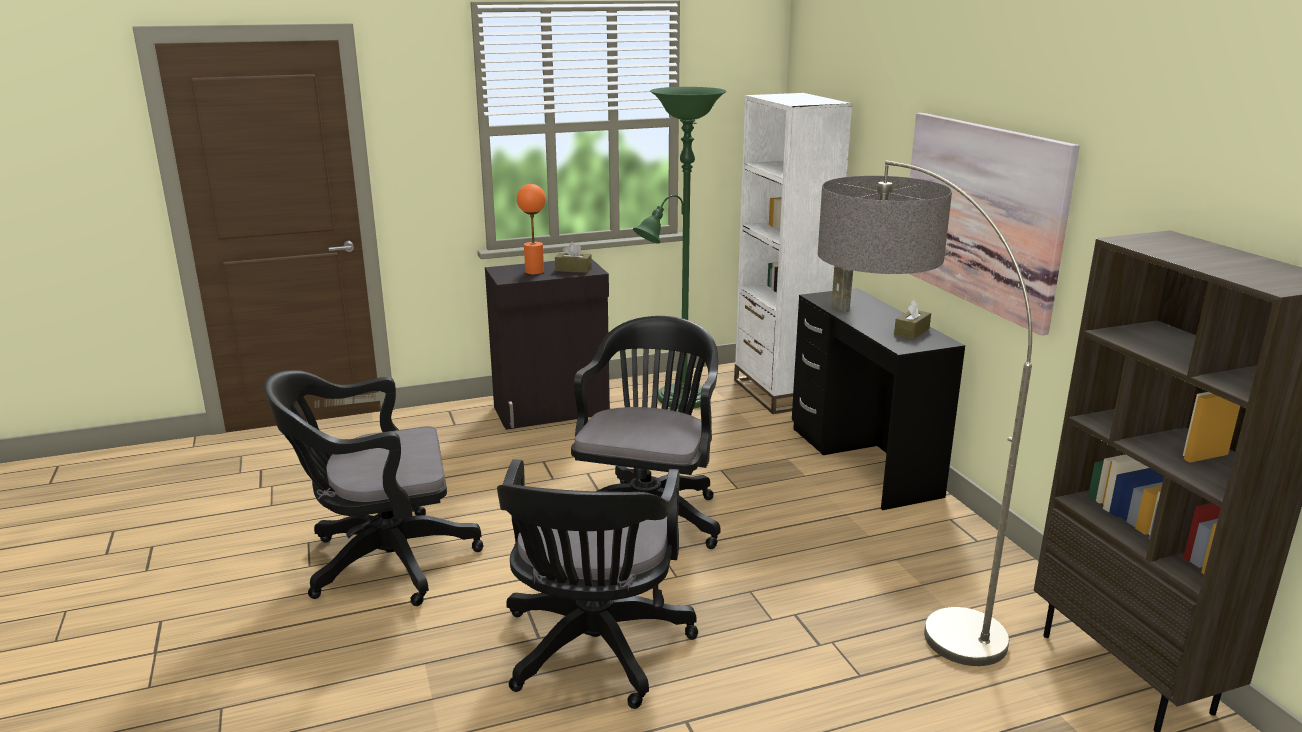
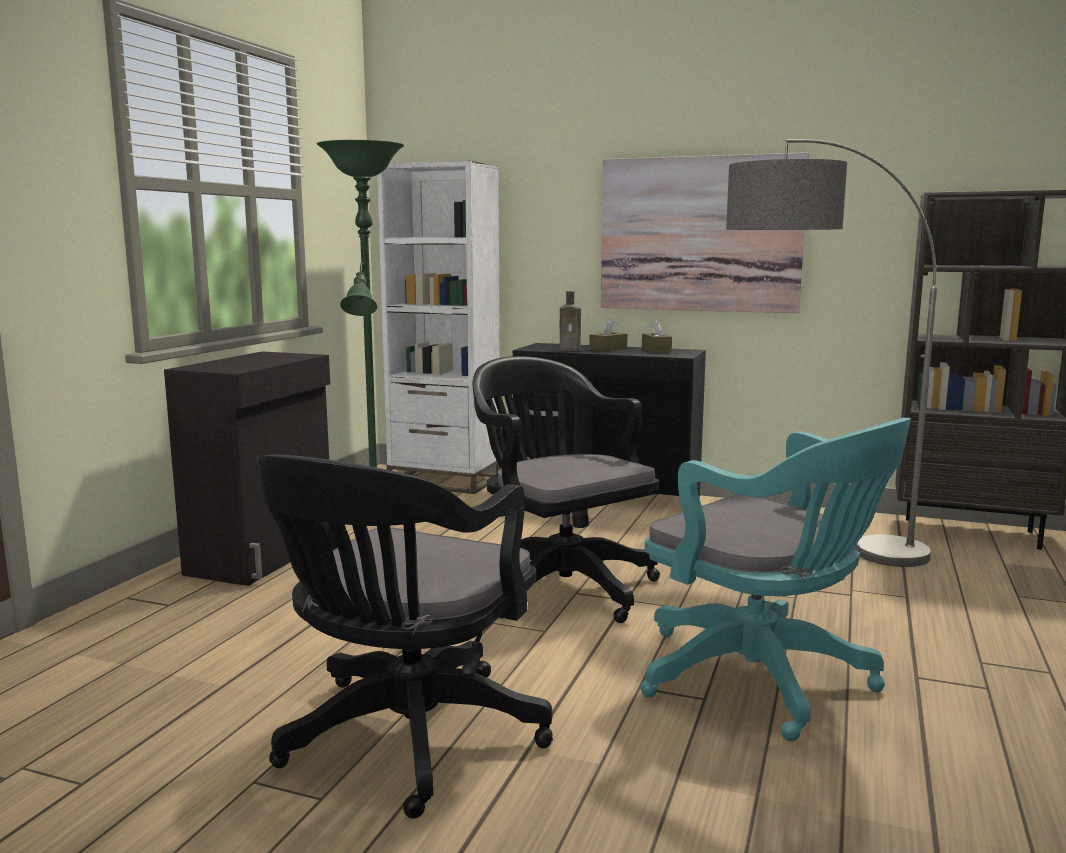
camera: 50 degrees left, 10 degrees down
black office chair [497,459,698,709] -> turquoise office chair [640,418,911,741]
orange table lamp [517,184,546,275] -> none
brown tissue box [555,242,592,273] -> brown tissue box moved to [589,319,628,352]

